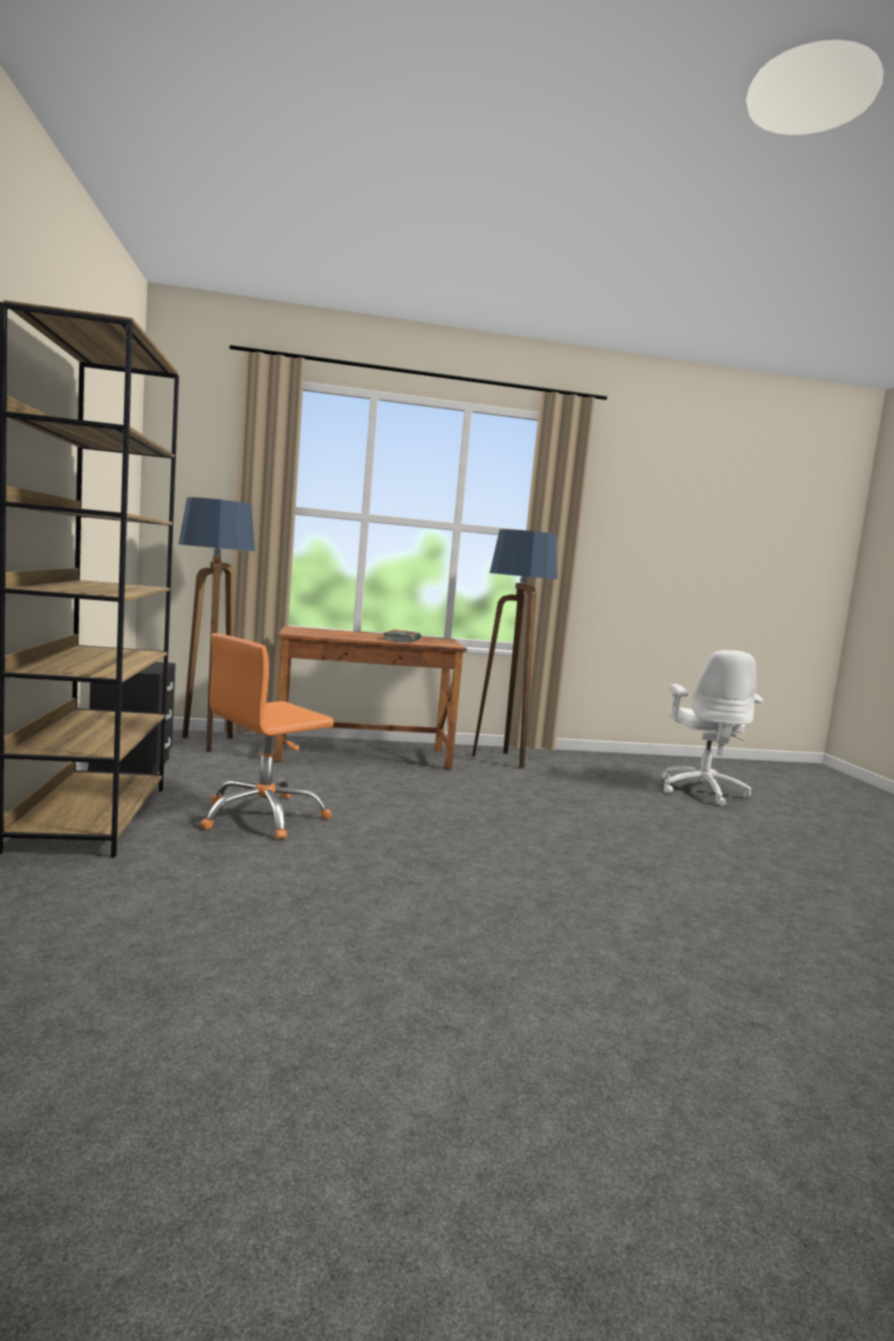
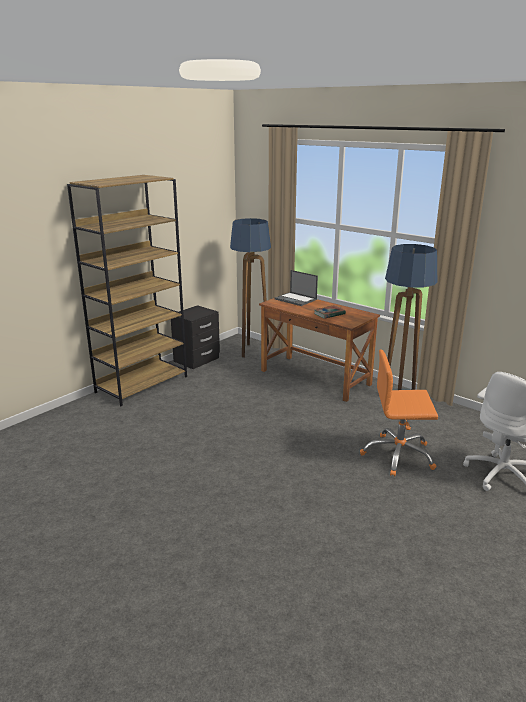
camera: 50 degrees right, 15 degrees up
orange office chair [200,633,334,840] -> orange office chair moved to [360,349,438,476]
none -> laptop [274,270,318,306]

